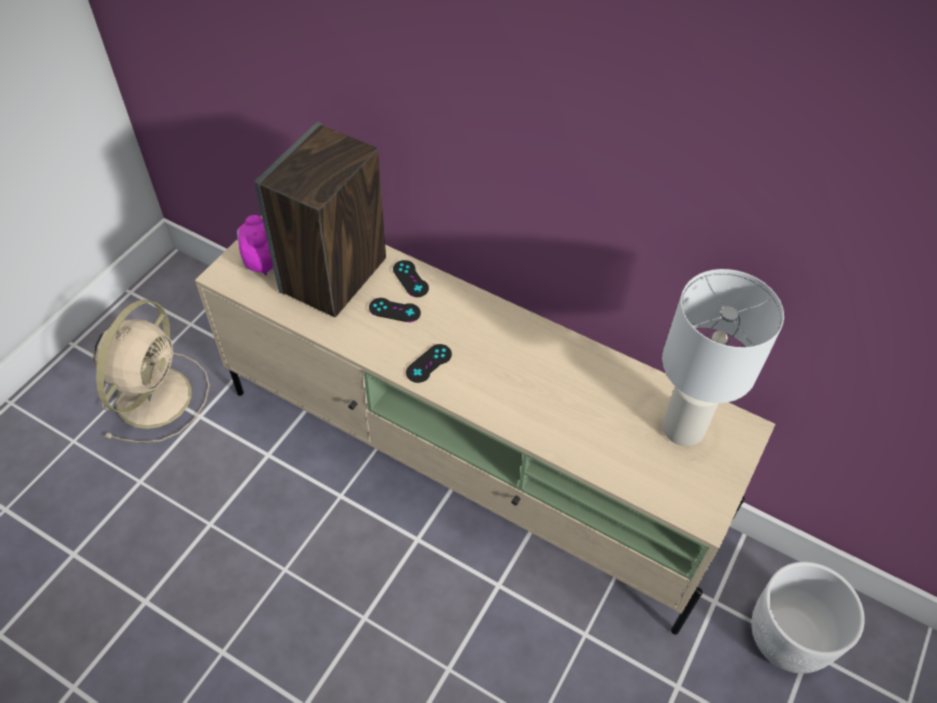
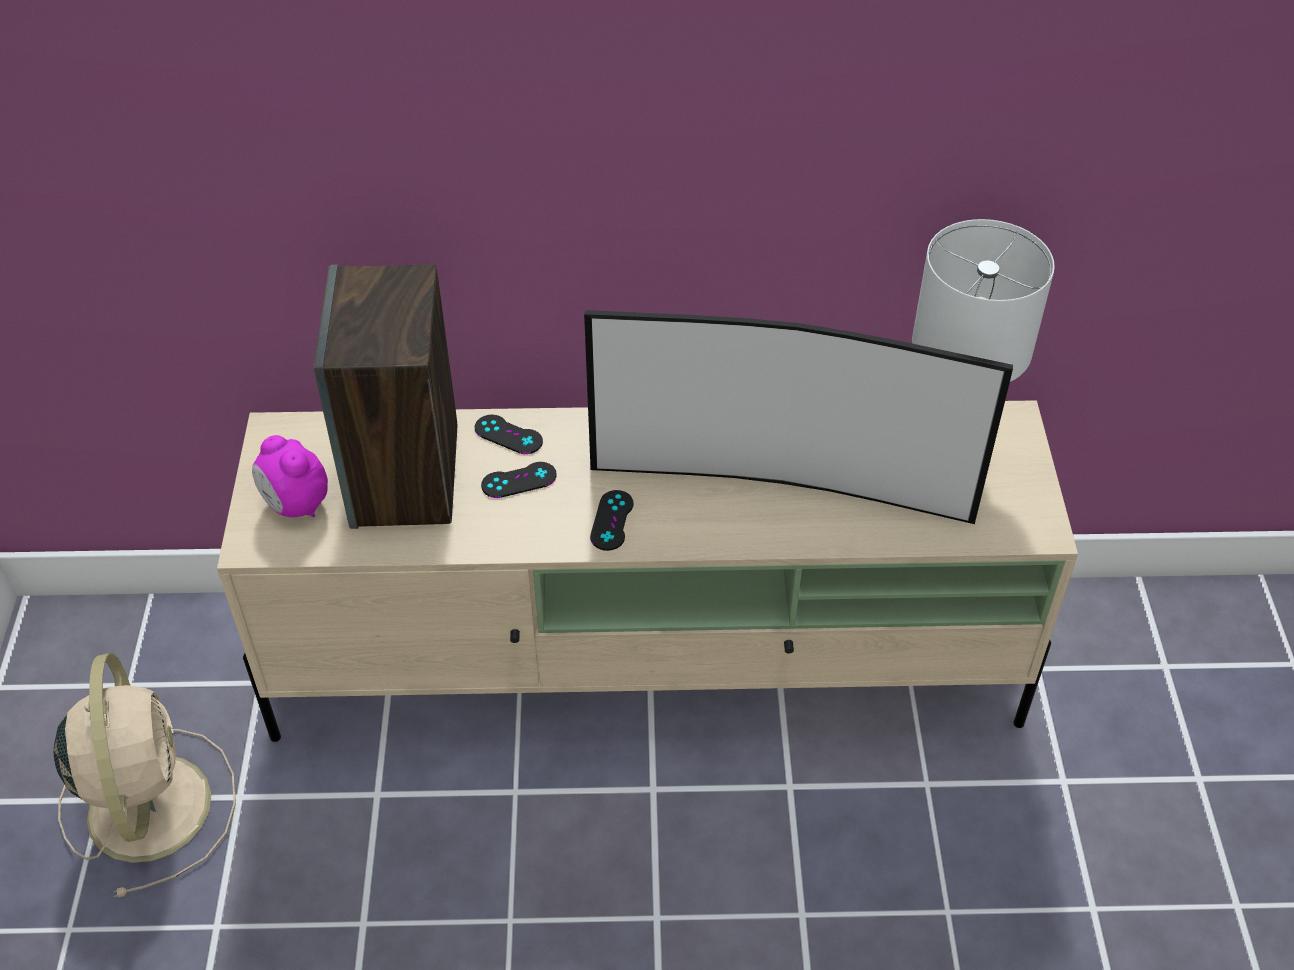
camera: 30 degrees left, 5 degrees down
white planter [751,562,865,674] -> none
none -> television [584,310,1013,524]

